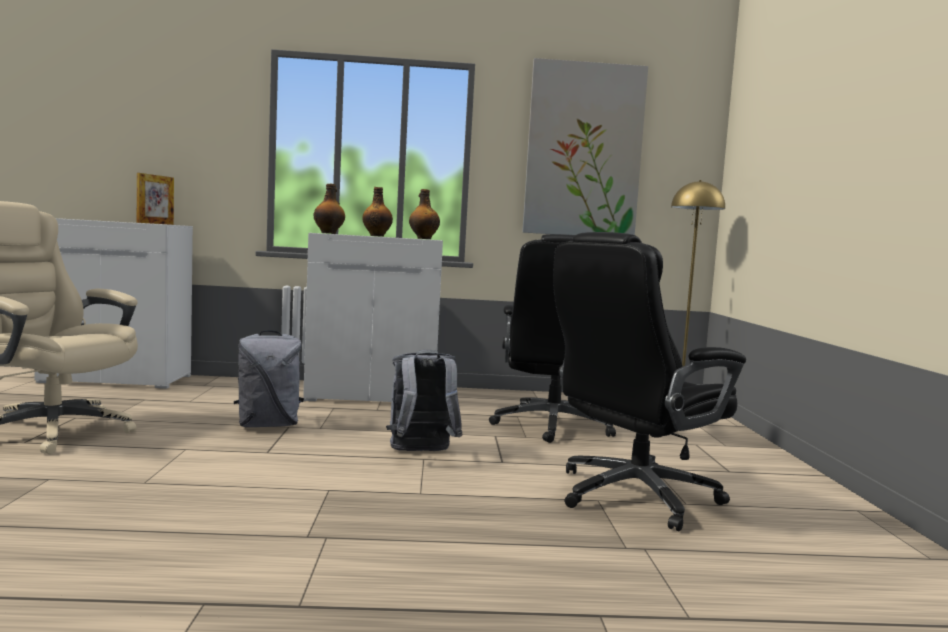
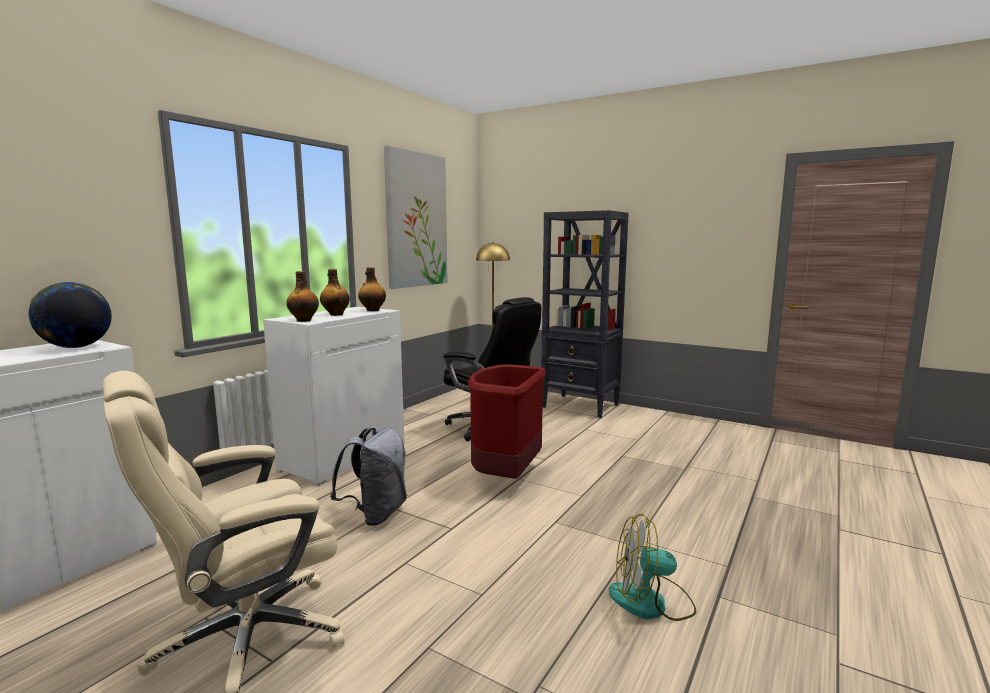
camera: 55 degrees left, 5 degrees up
picture frame [137,173,174,225] -> globe [29,282,112,348]
grey backpack [386,350,463,451] -> red trash can [468,365,546,479]
black office chair [553,232,746,531] -> none
none -> black bookcase [541,210,629,418]
none -> fan [609,514,696,621]

